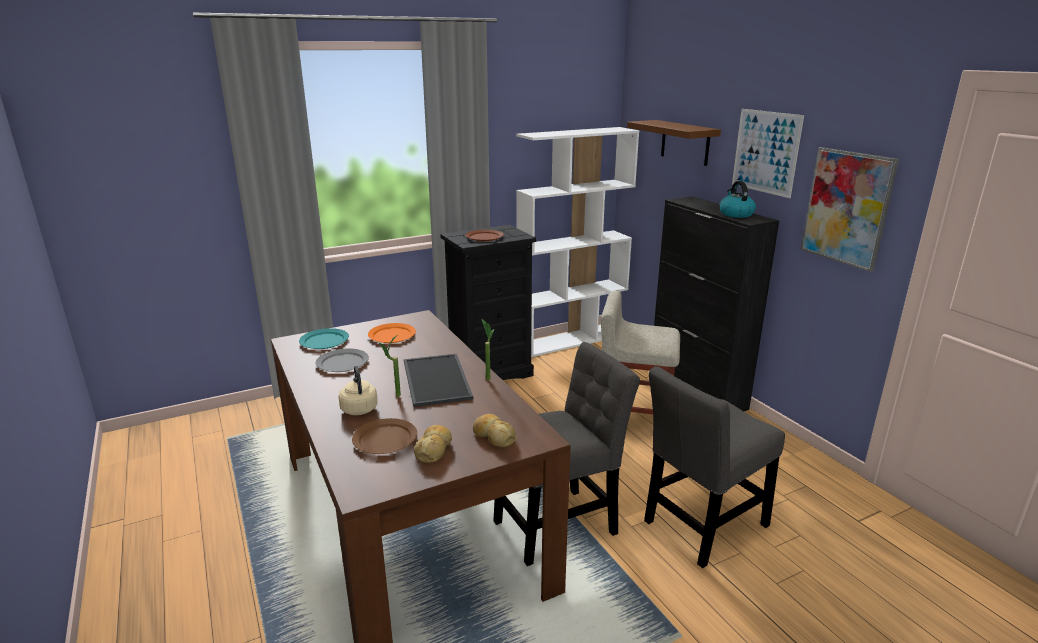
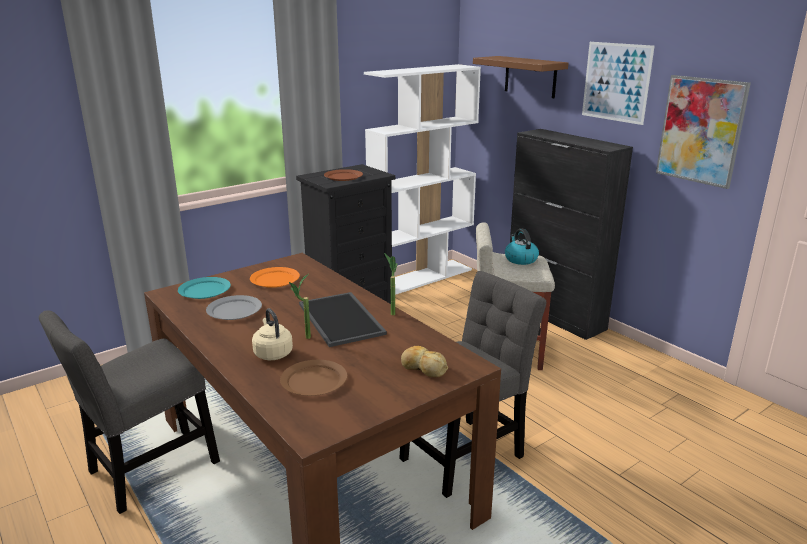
camera: 10 degrees left, 0 degrees up
bread [414,425,452,463] -> none
grey chair [644,367,785,568] -> grey chair moved to [39,310,220,514]
kettle [720,181,756,218] -> kettle moved to [505,229,539,265]

